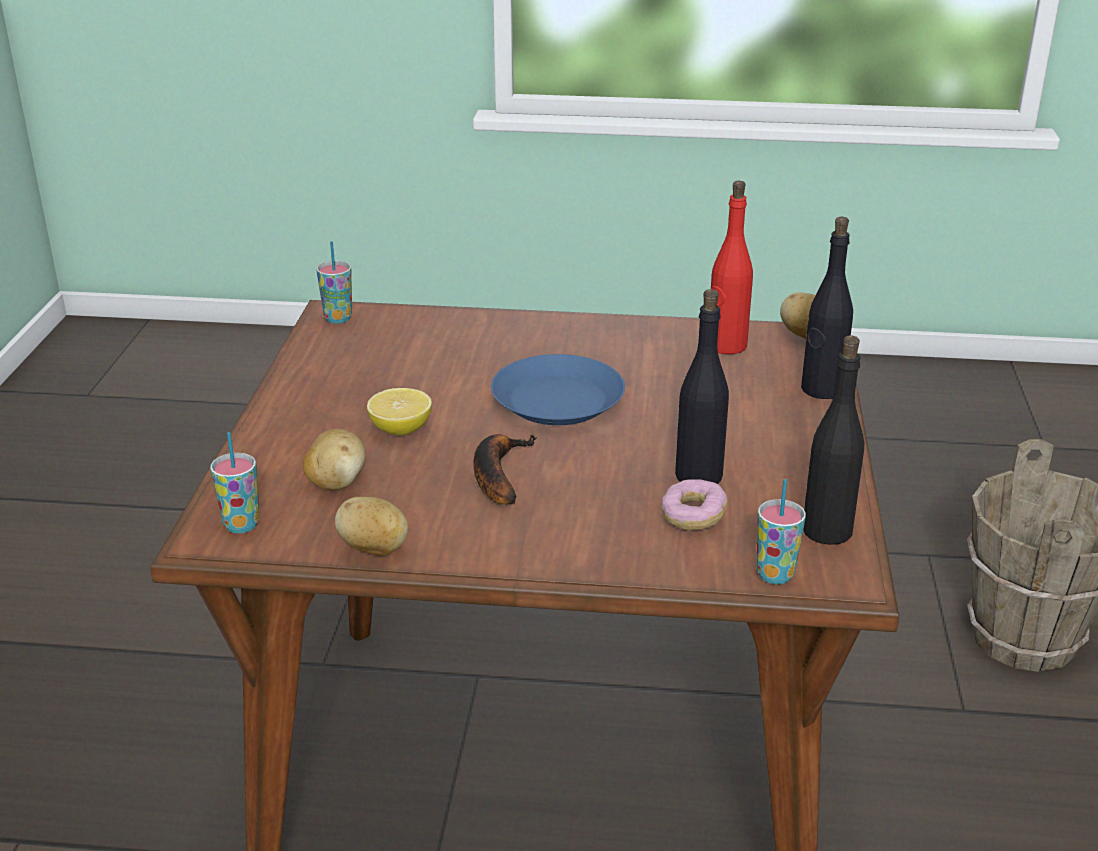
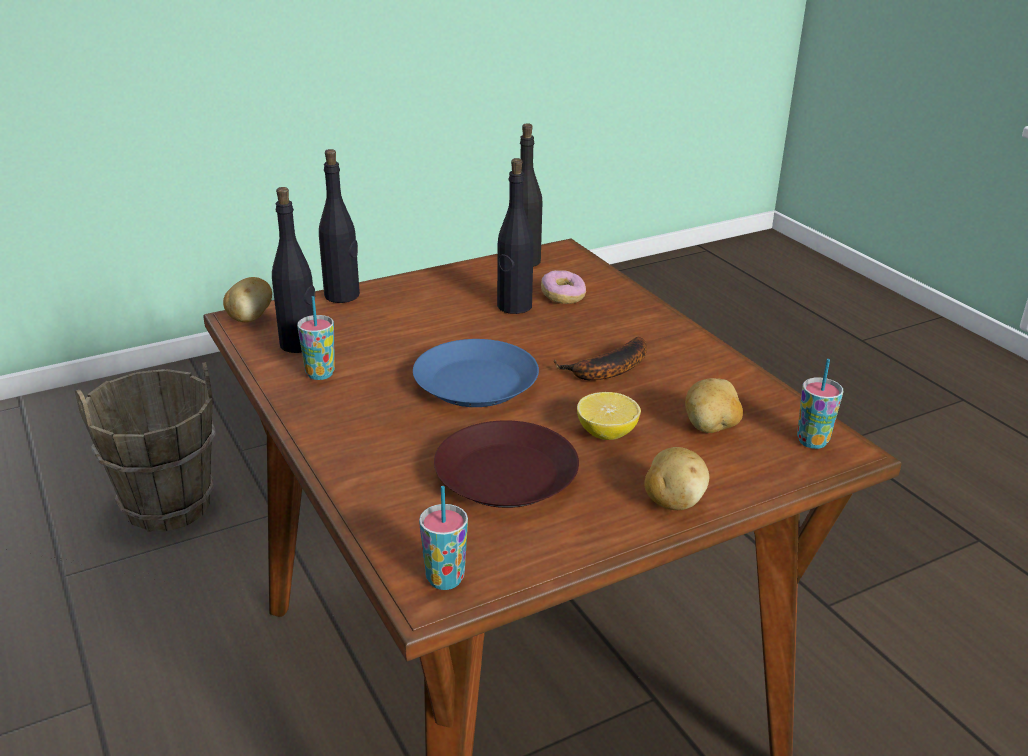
camera: 125 degrees left, 0 degrees up
potato [335,497,408,556] -> potato moved to [644,447,709,510]
red bottle [711,181,753,354] -> black bottle [272,187,315,353]
cup [756,479,806,584] -> cup moved to [297,296,335,380]
none -> brown plate [434,420,579,508]

